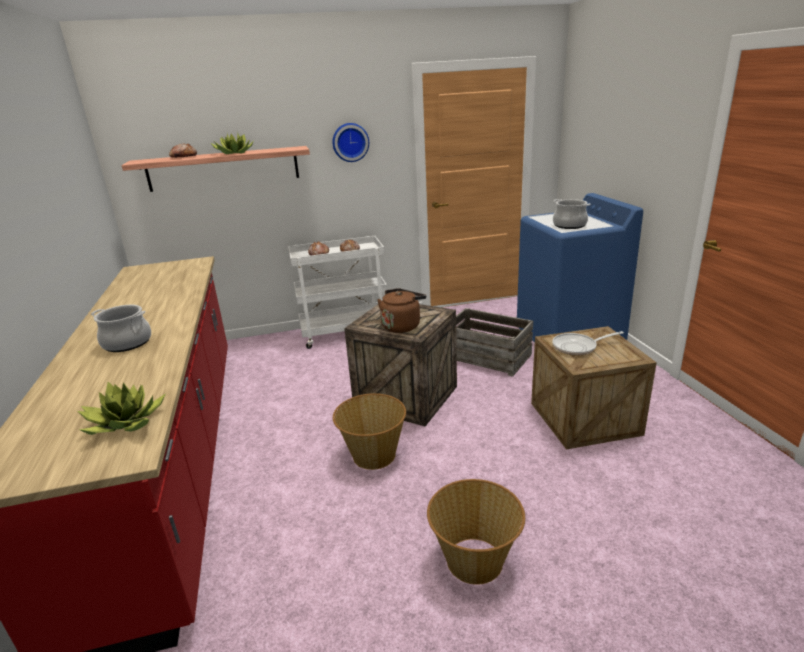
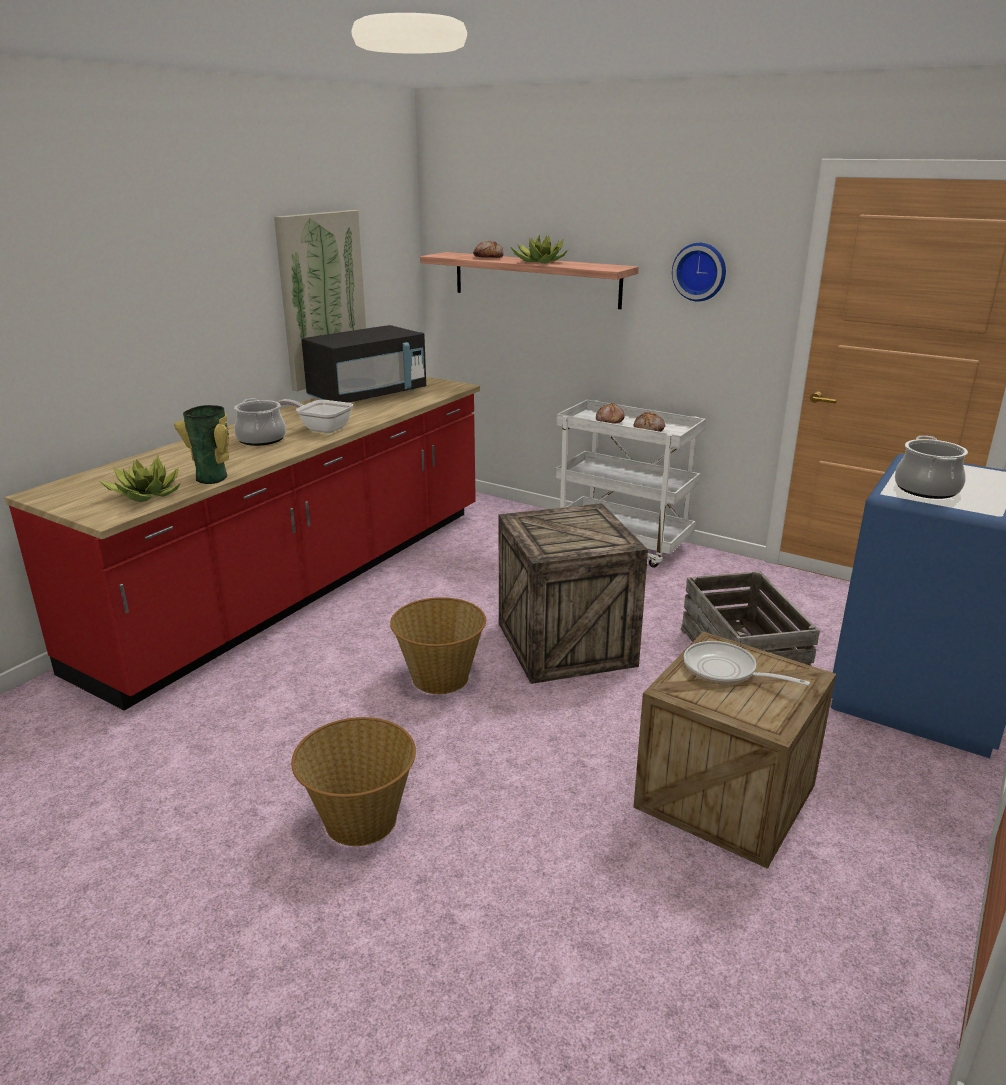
camera: 45 degrees right, 0 degrees up
brown kettle [377,288,426,333] -> none
none -> vase [174,405,229,484]
none -> picture [274,210,366,391]
none -> frying pan [278,399,353,433]
none -> black microwave [301,325,426,403]

